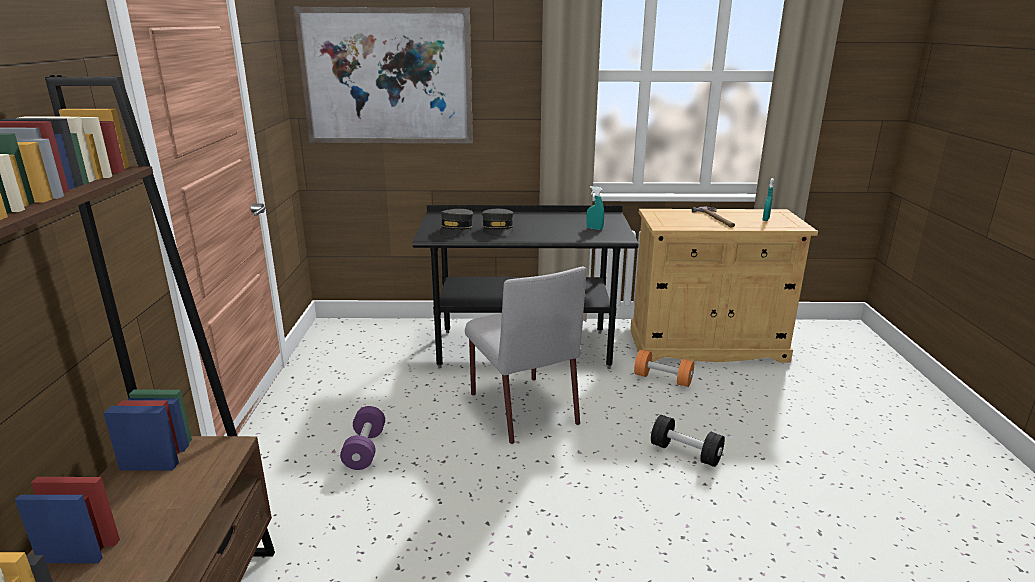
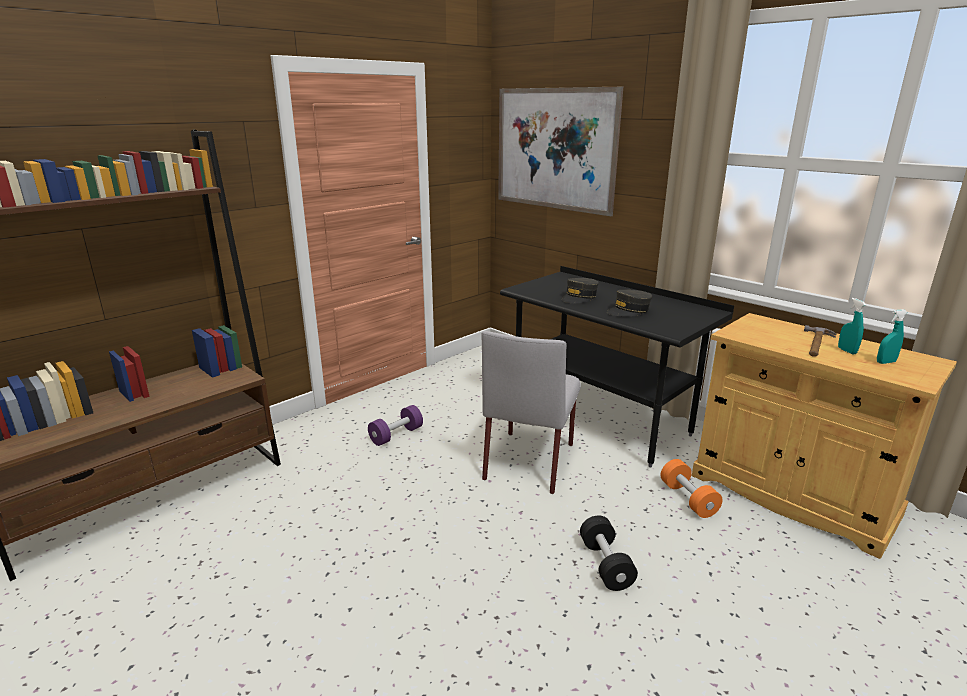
camera: 45 degrees right, 0 degrees up
grey cap [439,209,473,237] -> grey cap moved to [607,290,652,316]
turquoise spray bottle [586,186,604,230] -> turquoise spray bottle moved to [838,298,866,354]

